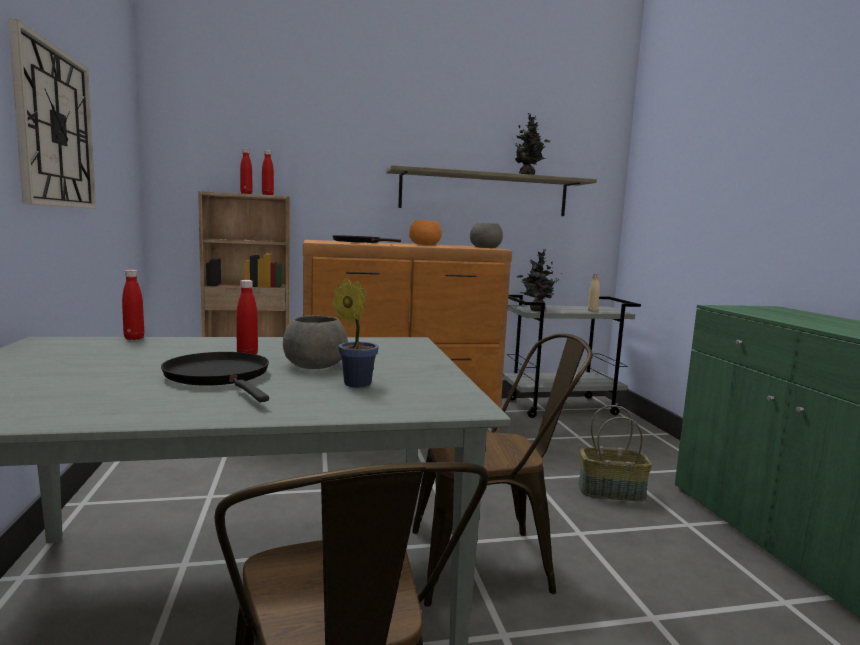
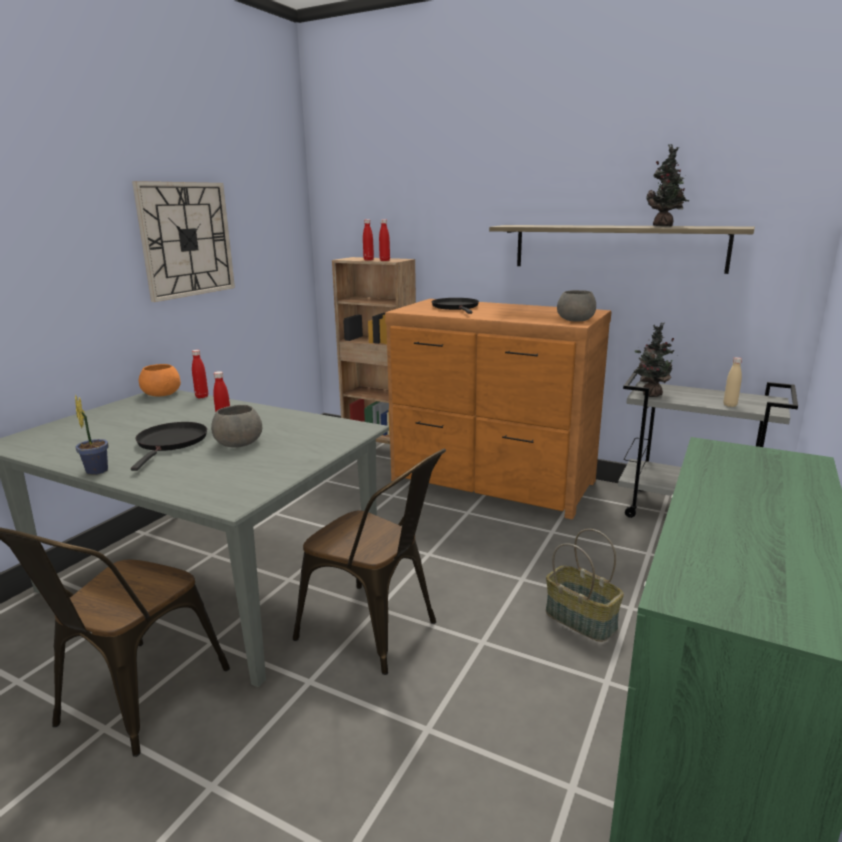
camera: 40 degrees right, 10 degrees up
potted plant [332,277,379,387] -> potted plant moved to [75,395,108,475]
orange bowl [409,220,442,245] -> orange bowl moved to [139,364,181,397]

